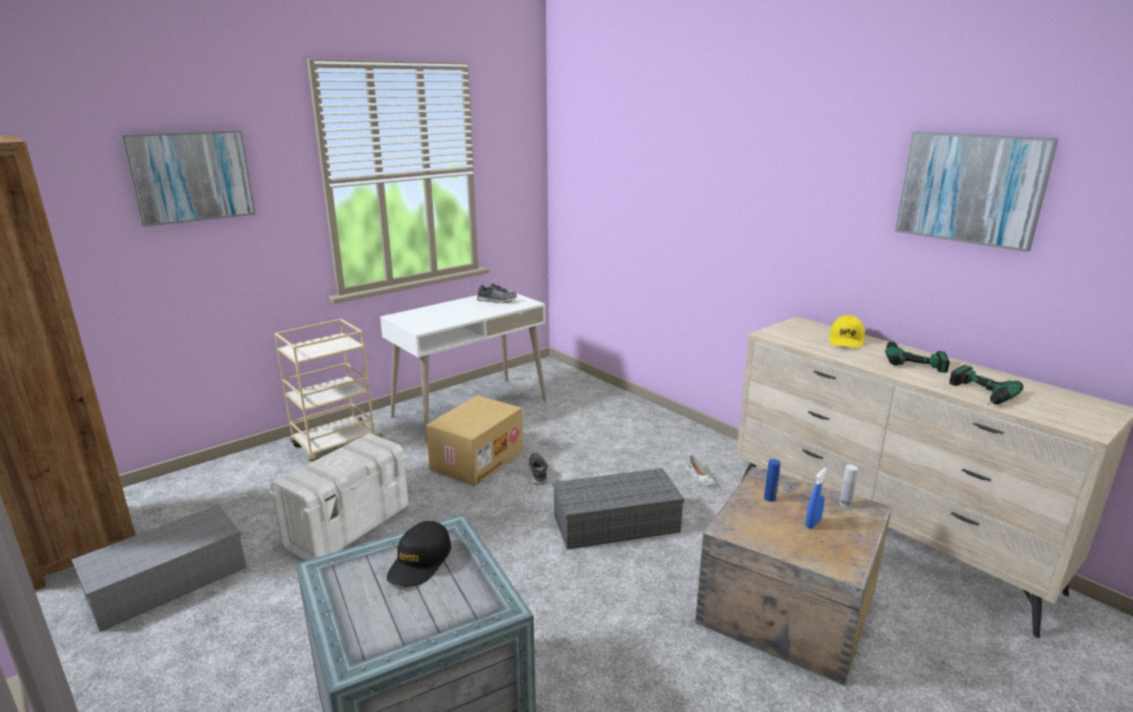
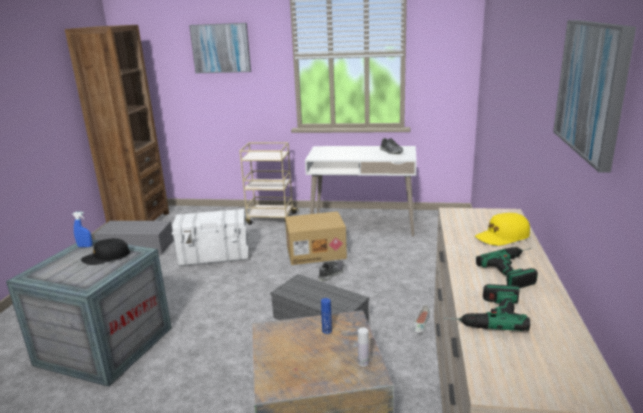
camera: 50 degrees right, 0 degrees up
blue spray bottle [806,467,827,529] -> blue spray bottle moved to [72,212,93,247]

